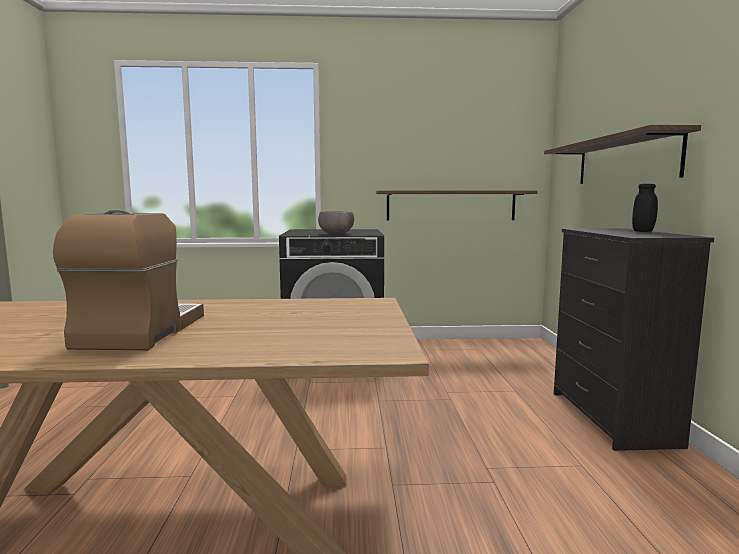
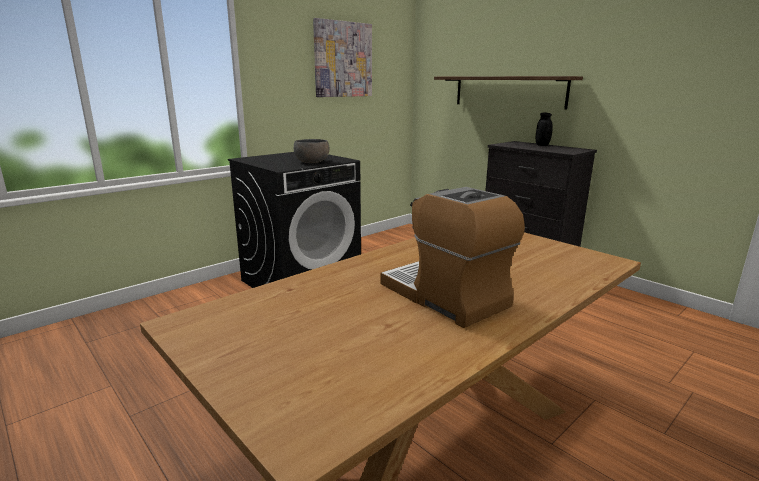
camera: 40 degrees left, 10 degrees up
shelf [376,190,538,221] -> none
none -> picture [313,18,372,97]

